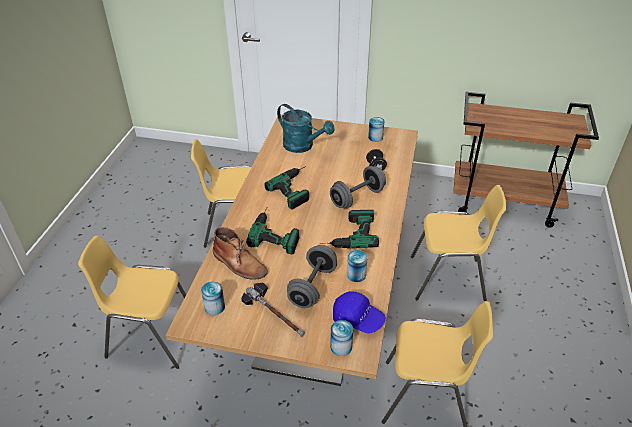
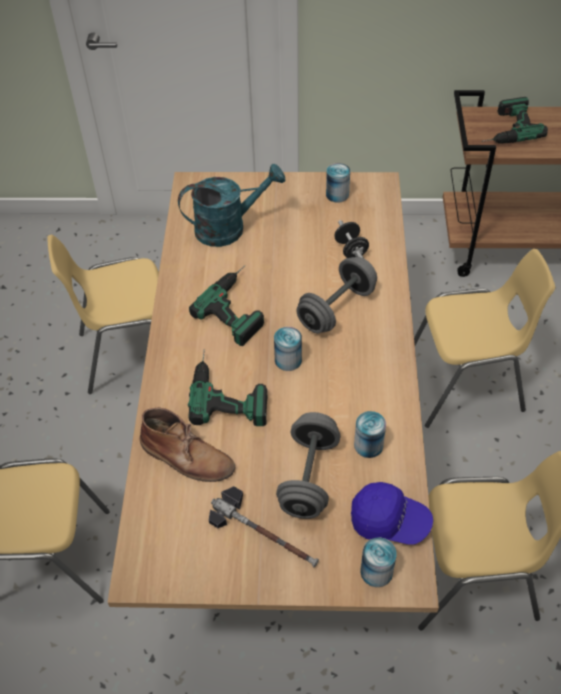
camera: 10 degrees left, 10 degrees up
can [201,281,225,315] -> can moved to [274,327,302,371]
turquoise watering can [277,104,335,153] -> turquoise watering can turned 45 degrees counterclockwise [178,164,285,247]
power drill [320,210,379,248] -> power drill moved to [481,97,548,144]

